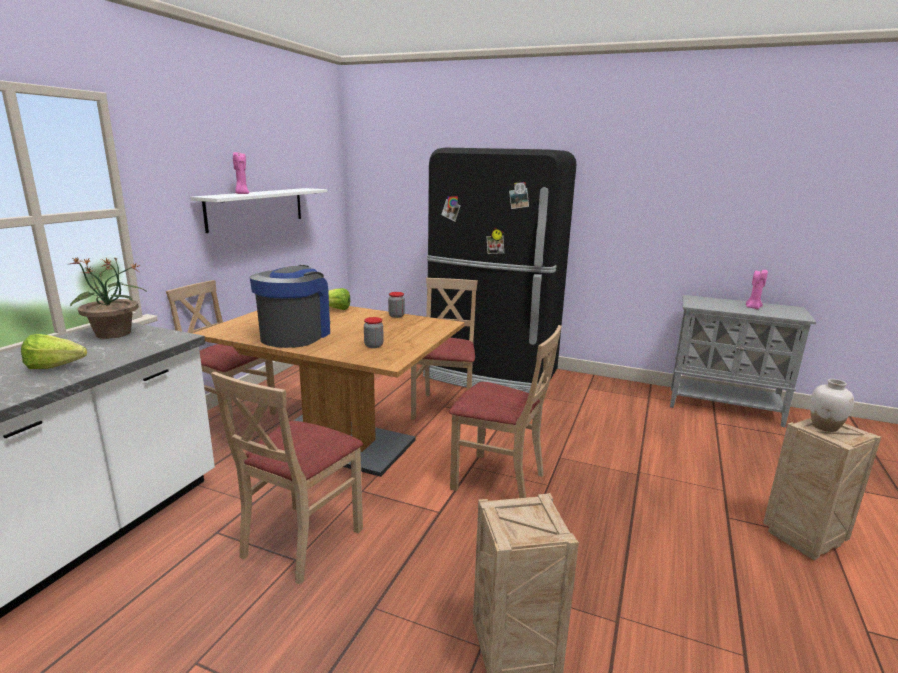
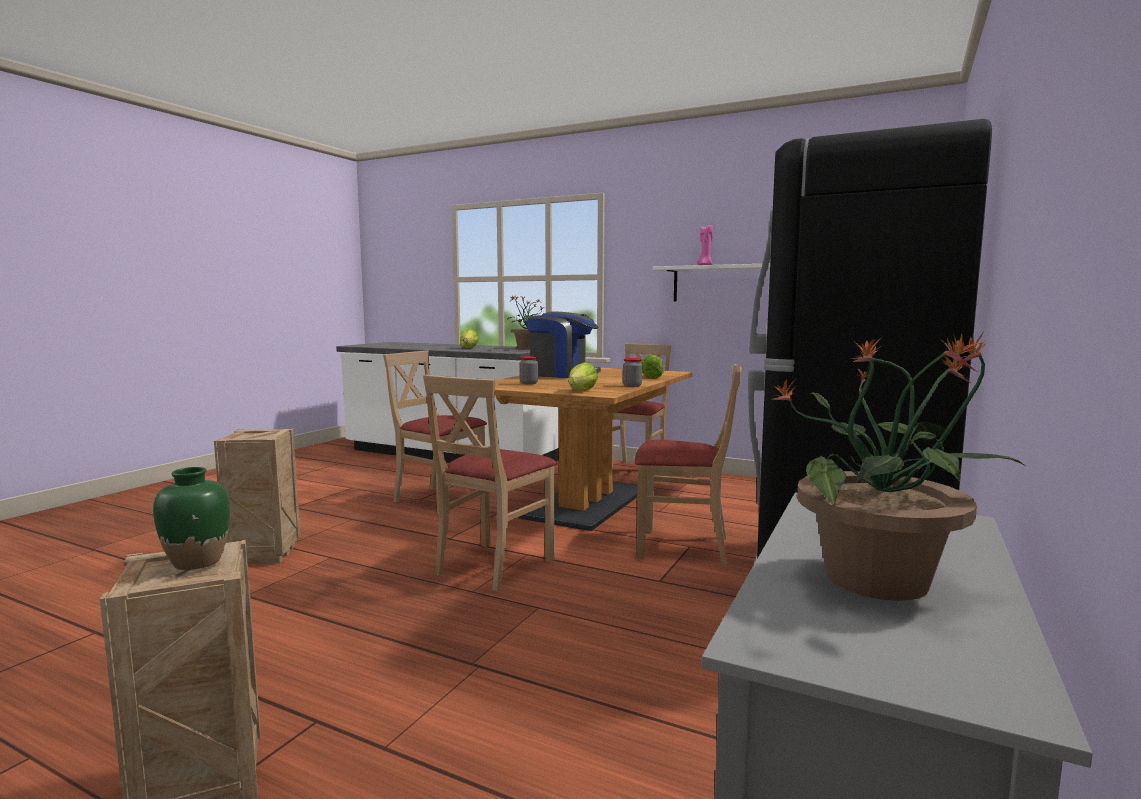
camera: 95 degrees right, 10 degrees down
pink candle [746,269,768,309] -> potted plant [772,333,1027,601]
white vase [810,379,854,432] -> green vase [153,467,230,570]
none -> lettuce [569,362,598,390]

